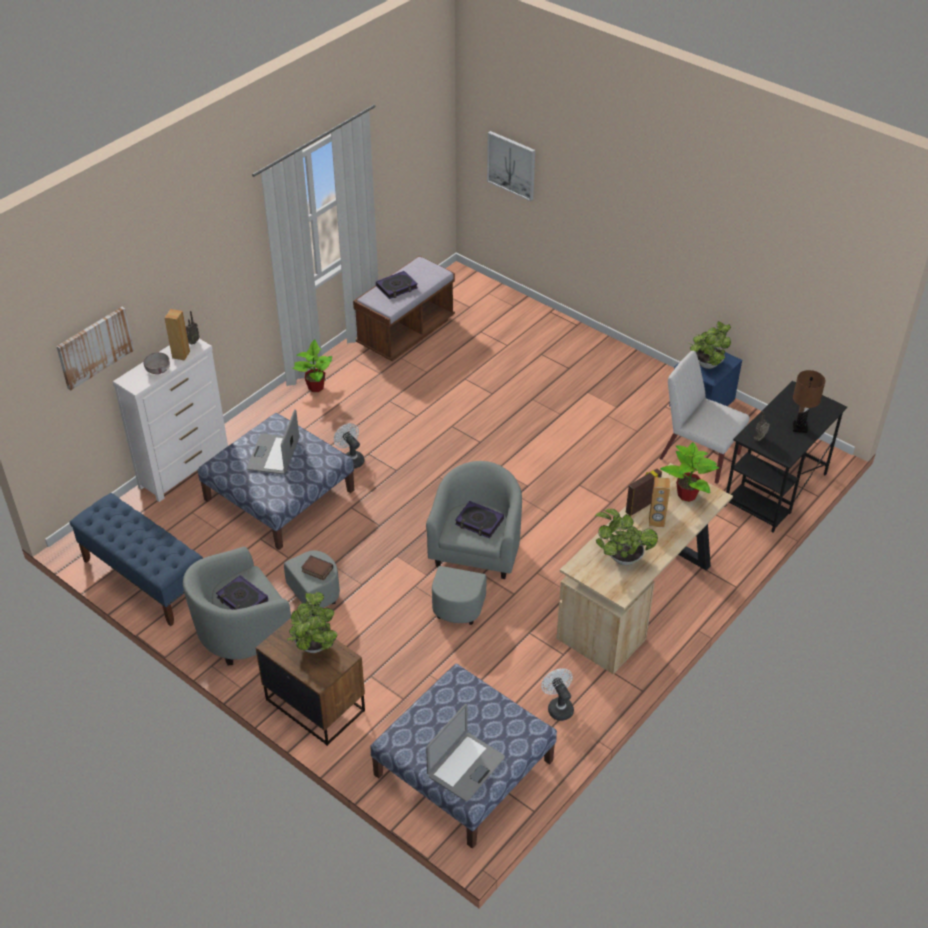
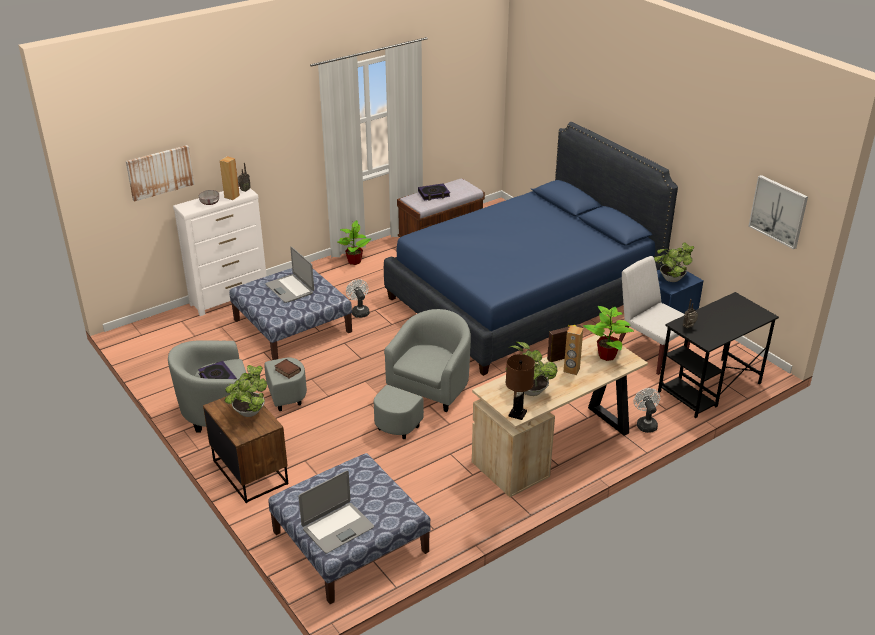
camera: 15 degrees right, 10 degrees down
blue bench [69,493,203,626] -> none
laptop [247,409,299,474] -> laptop turned 60 degrees counterclockwise [265,247,314,303]
book [455,501,504,538] -> none
picture [487,131,535,201] -> picture moved to [749,175,808,249]
white fan [541,668,574,721] -> white fan moved to [634,388,660,433]
brown table lamp [793,370,825,433] -> brown table lamp moved to [506,354,535,420]
none -> blue bed [384,122,678,376]

